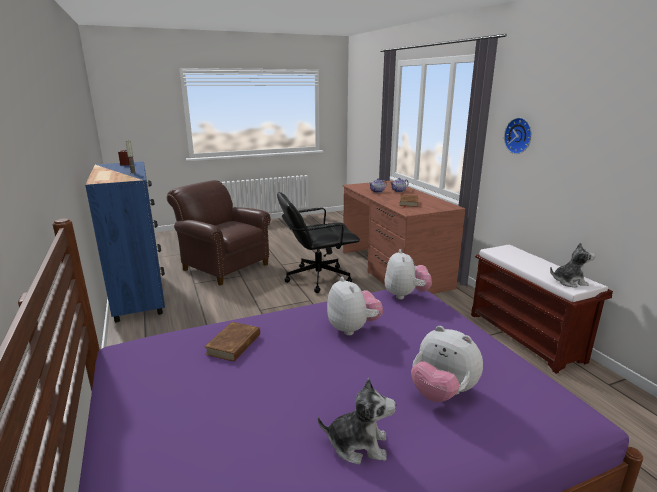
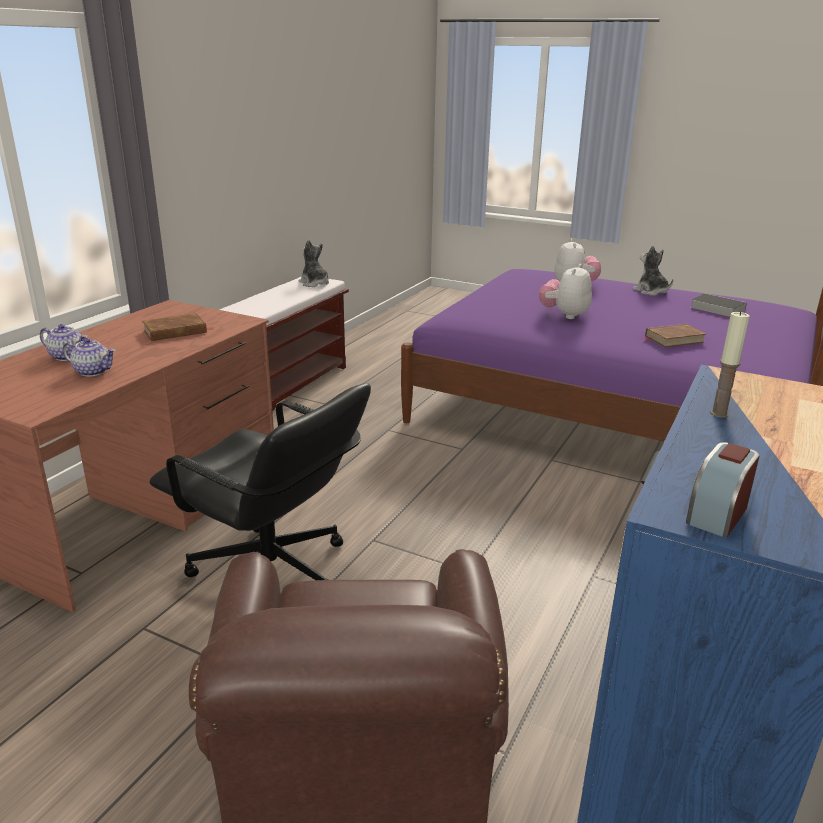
camera: 130 degrees left, 5 degrees up
plush toy [385,249,432,299] -> none
wall clock [504,118,532,154] -> none
none -> book [690,293,747,317]

